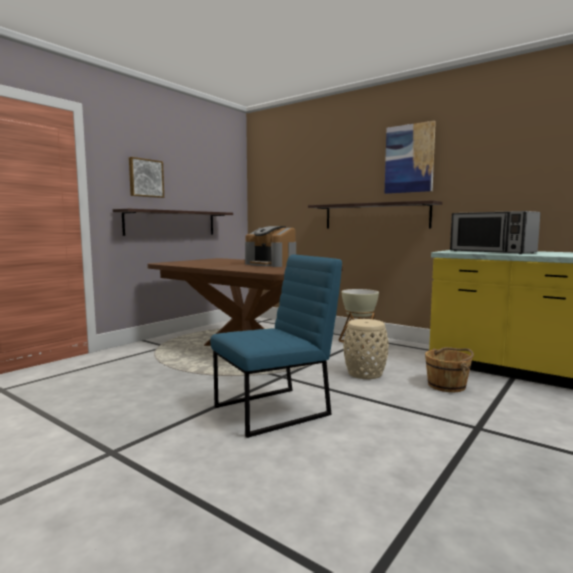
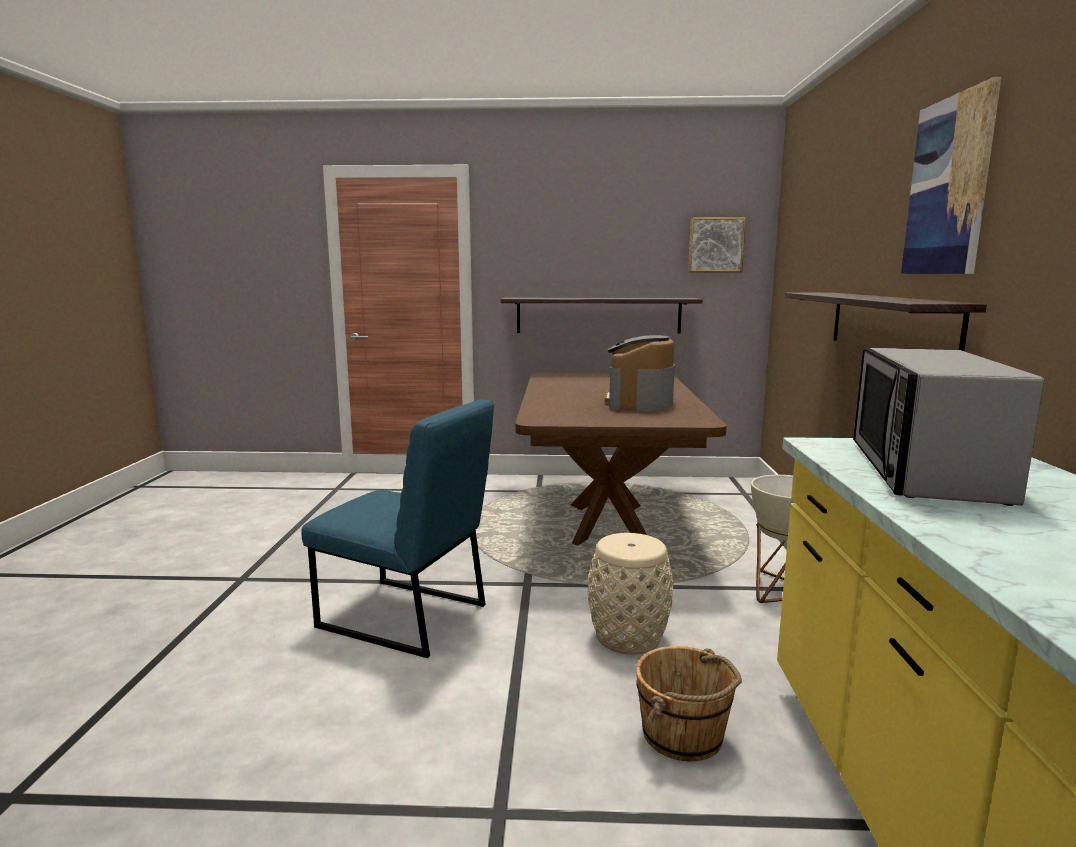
camera: 55 degrees right, 5 degrees up
picture [129,157,164,198] -> picture moved to [688,217,746,272]

